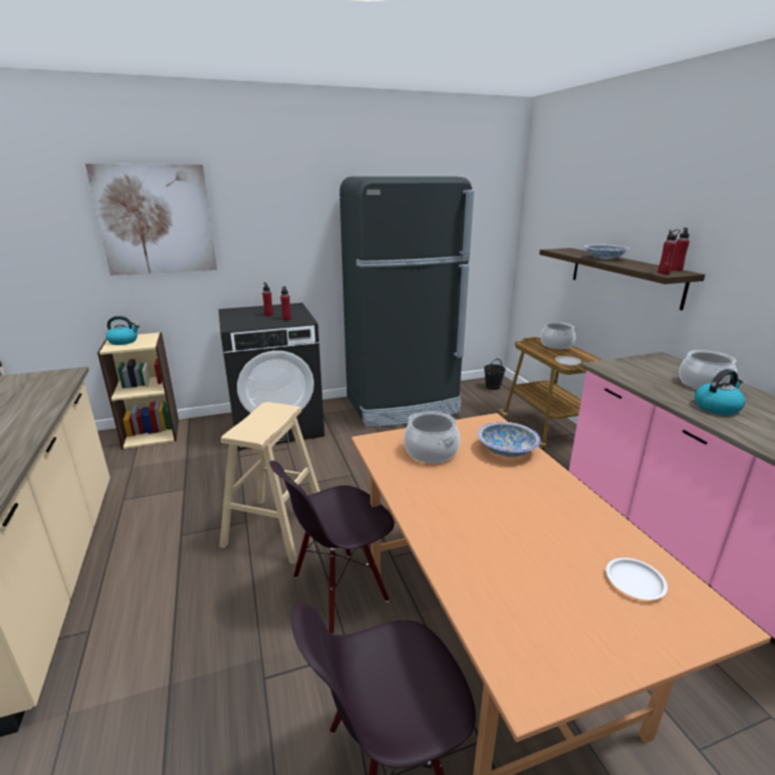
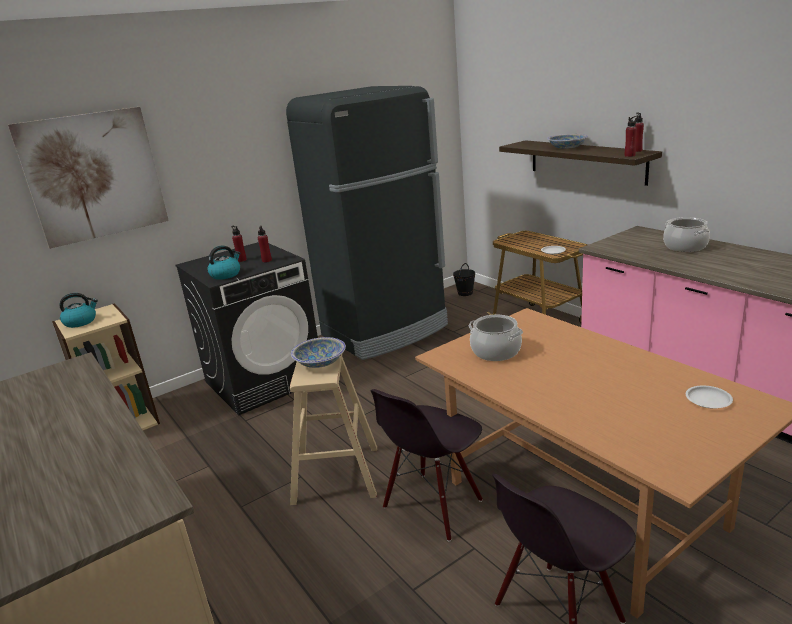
camera: 15 degrees left, 0 degrees up
bowl [478,422,541,457] -> bowl moved to [291,337,346,368]
cooking pot [540,322,576,349] -> none
kettle [695,369,746,415] -> kettle moved to [207,246,240,280]

